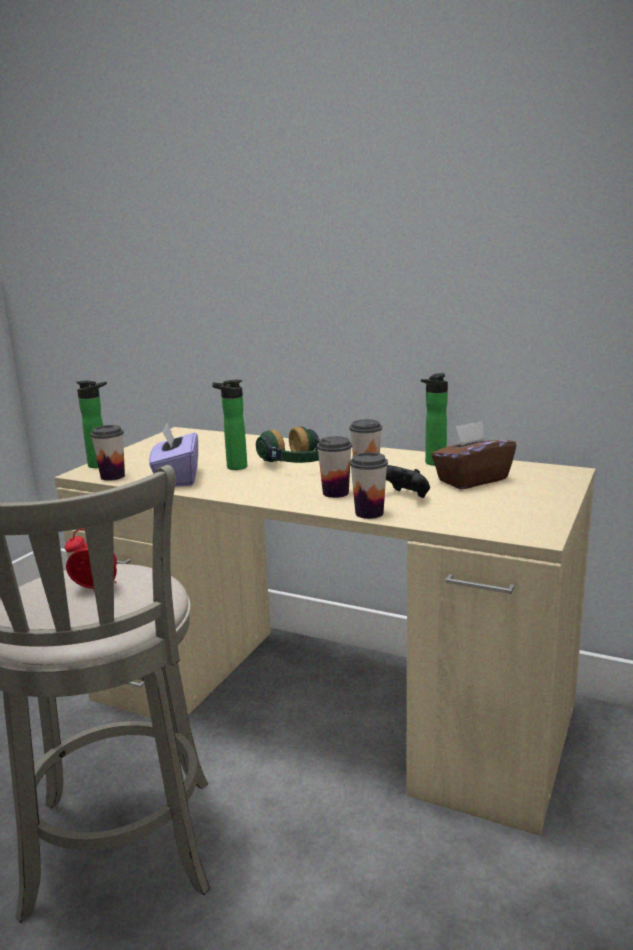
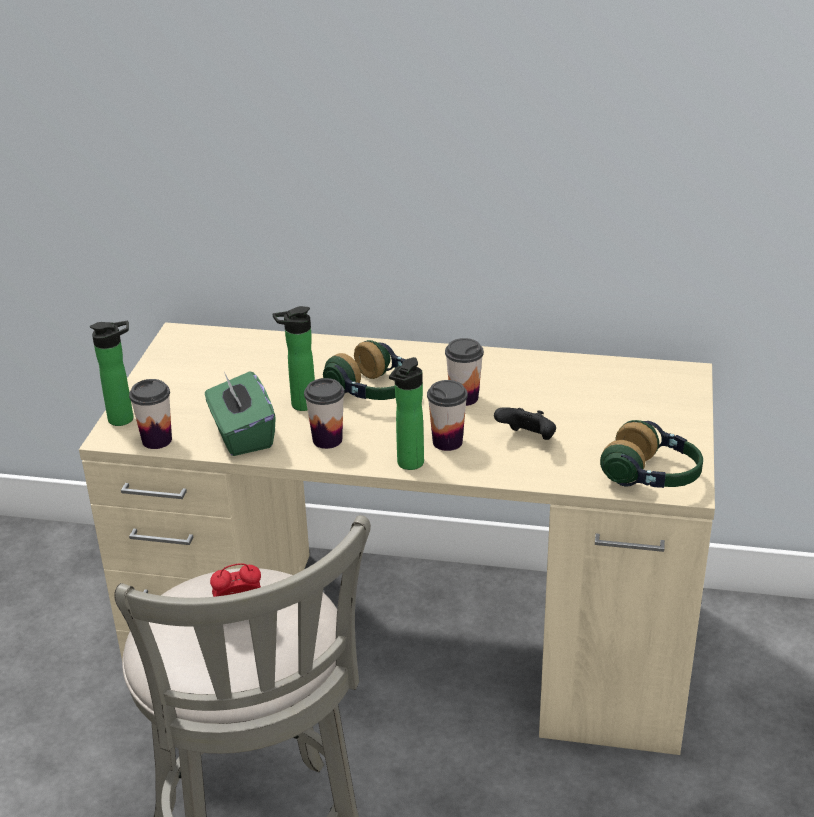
camera: 15 degrees left, 15 degrees up
purple tissue box [149,423,198,487] -> green tissue box [205,372,276,456]
cup [350,452,388,519] -> cup moved to [304,378,345,449]
bottle [421,373,448,466] -> bottle moved to [389,357,424,470]
brown tissue box [431,421,516,490] -> none
none -> headphones [600,420,703,488]

